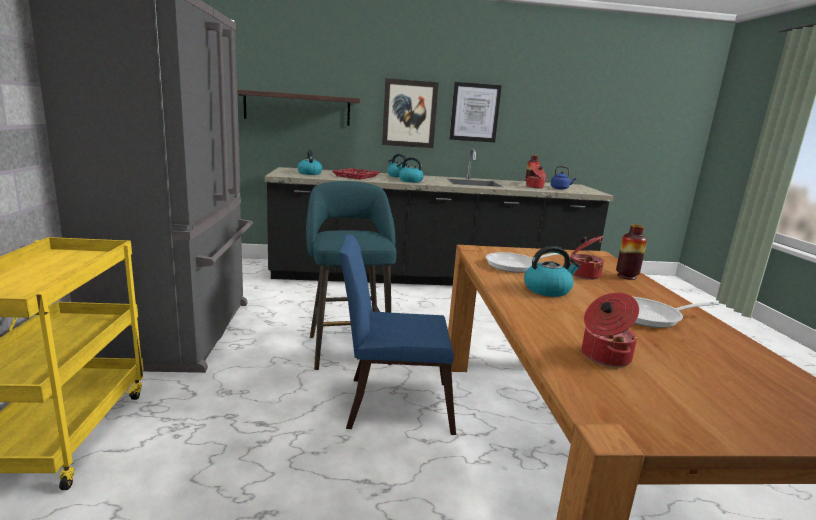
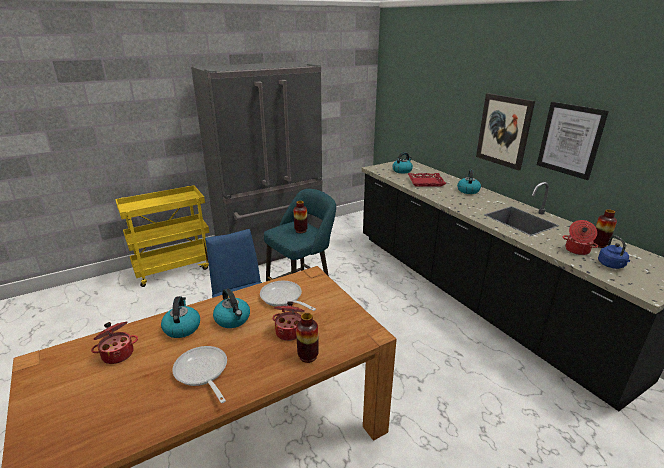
camera: 65 degrees right, 10 degrees up
shelf [237,89,360,126] -> none
kettle [396,157,424,183] -> kettle moved to [161,296,200,338]
none -> vase [294,201,308,233]

